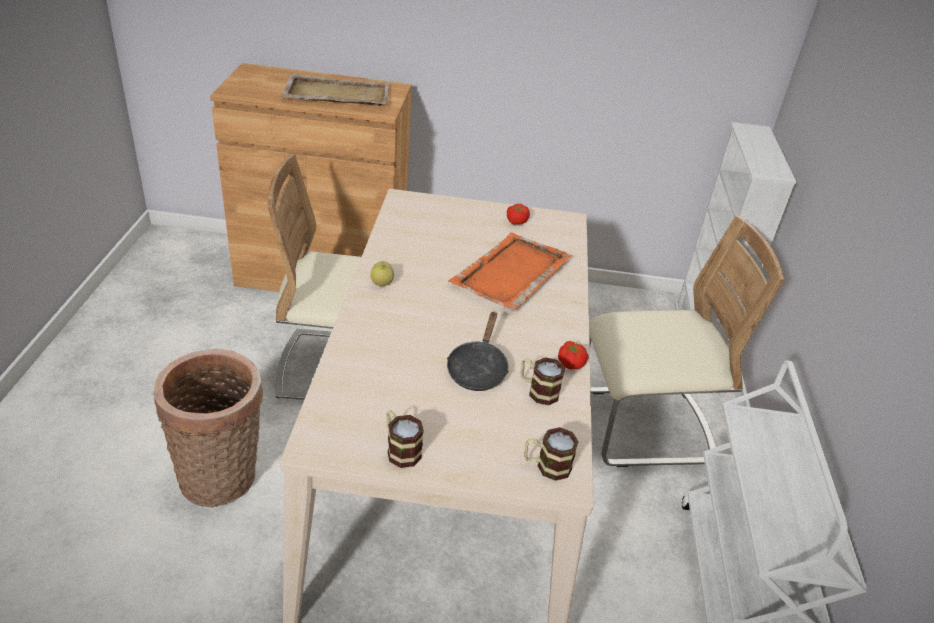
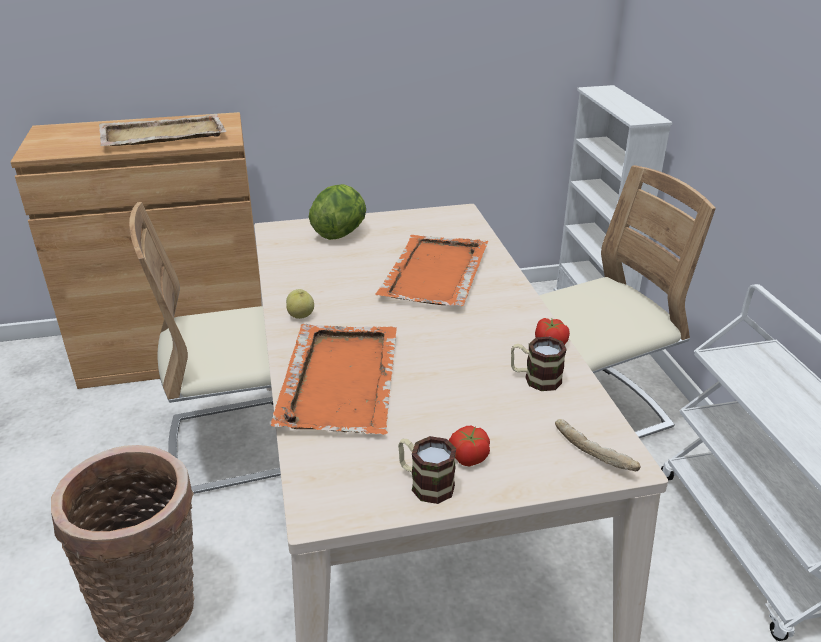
camera: 15 degrees left, 5 degrees down
black frying pan [447,311,509,391] -> none
tomato [507,204,530,225] -> tomato moved to [449,426,490,466]
mug [524,427,579,481] -> bread [555,419,640,471]
none -> orange tray [271,324,397,435]
none -> lettuce [309,184,366,240]

